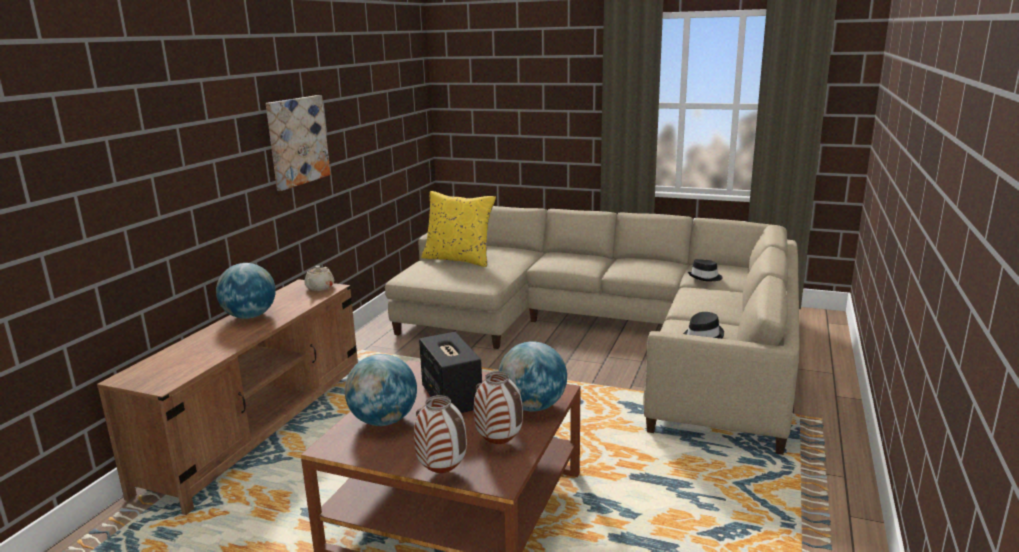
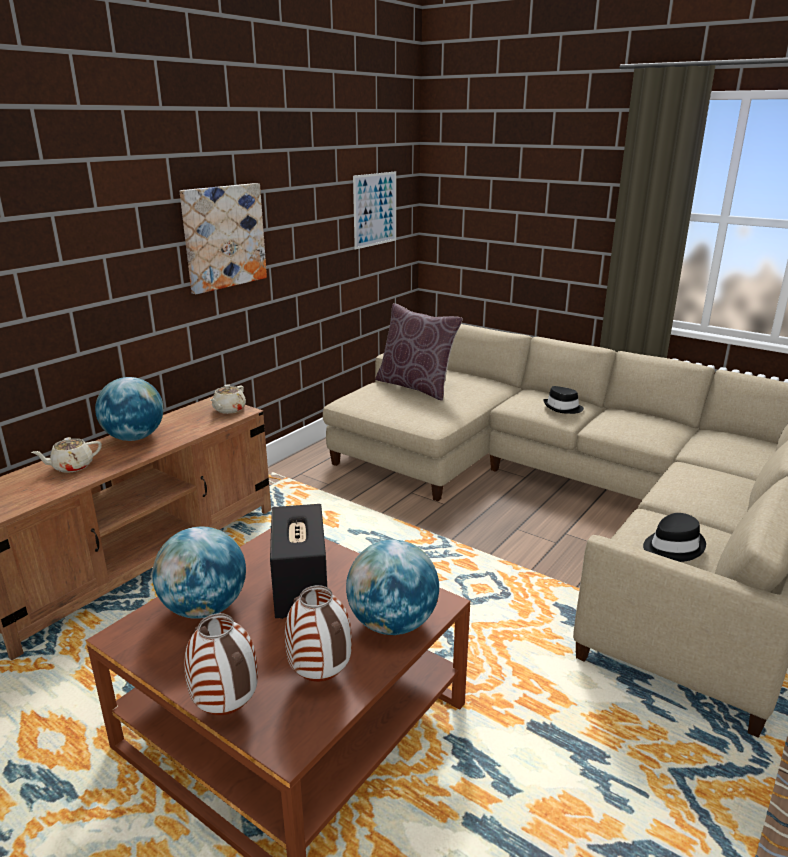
camera: 15 degrees right, 5 degrees up
yellow pillow [421,191,496,267] -> brown pillow [375,303,463,401]
black hat [688,259,723,281] -> black hat moved to [543,386,584,414]
none -> beige teapot [31,437,102,473]
none -> picture [353,171,396,250]

